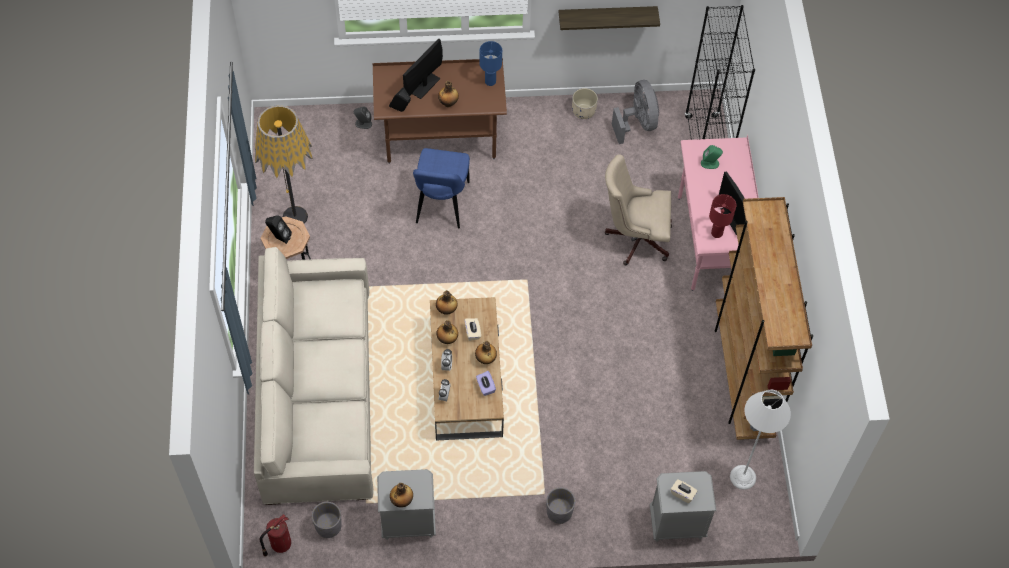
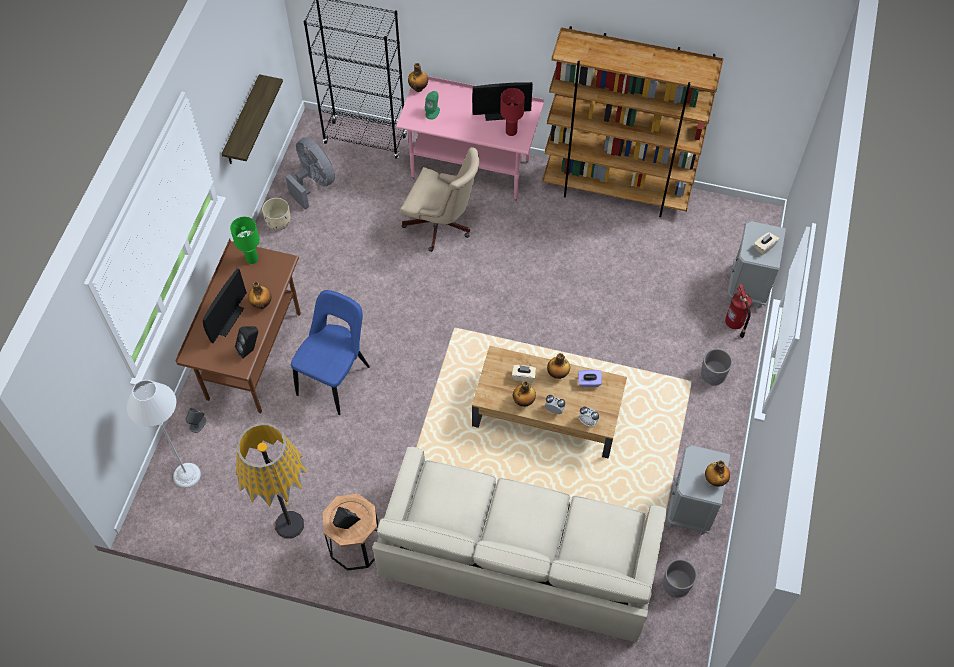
camera: 70 degrees left, 0 degrees up
fire extinguisher [260,514,291,556] -> fire extinguisher moved to [725,283,752,338]
monitor [403,39,443,99] -> monitor turned 120 degrees counterclockwise [203,268,247,343]
blue chair [413,148,470,228] -> blue chair turned 90 degrees counterclockwise [291,290,370,415]
bottle [436,290,457,315] -> bottle moved to [408,63,428,92]
blue table lamp [479,41,502,86] -> green table lamp [230,217,260,264]
beige office chair [605,154,672,265] -> beige office chair turned 90 degrees counterclockwise [400,147,479,252]
grey fan [612,80,659,144] -> grey fan turned 45 degrees clockwise [286,137,335,209]
grey floor lamp [730,390,791,490] -> grey floor lamp moved to [127,380,201,488]

